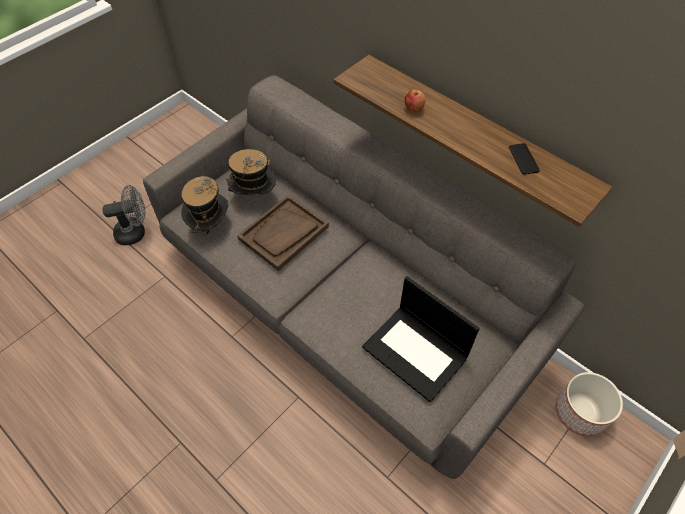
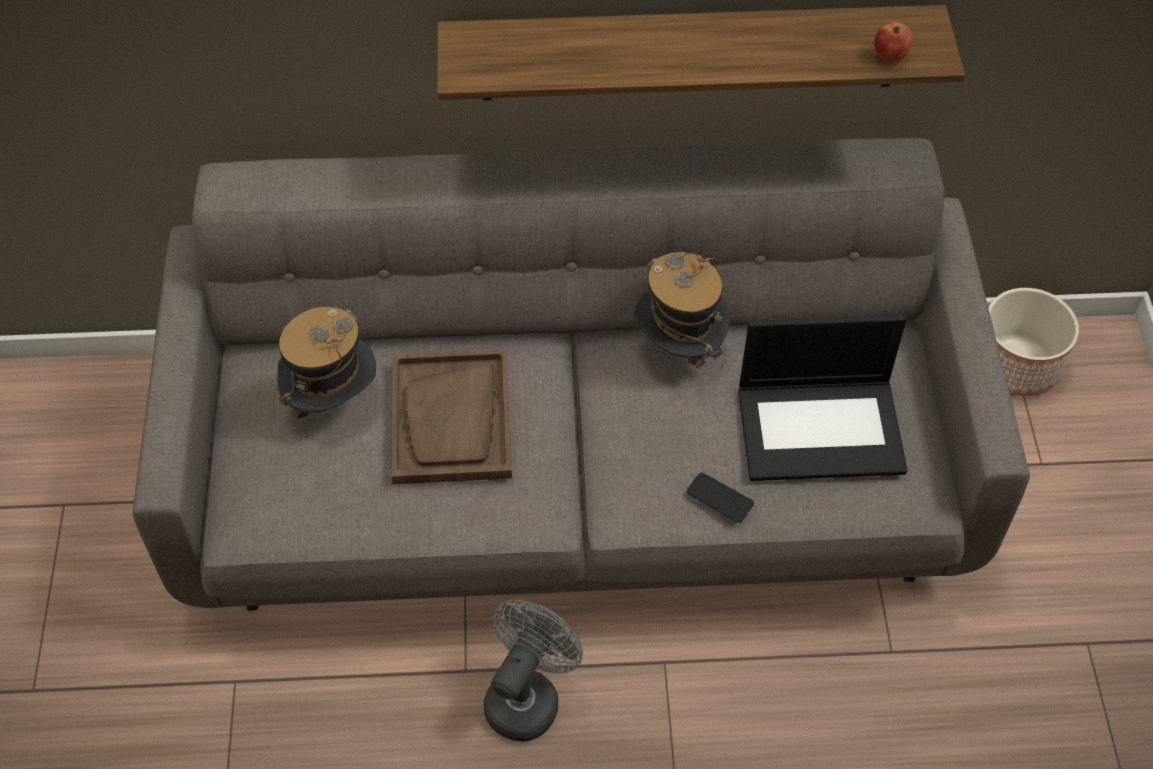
camera: 45 degrees left, 0 degrees up
grey fan [102,185,145,245] -> grey fan moved to [484,600,583,742]
hat [181,176,228,236] -> hat moved to [634,252,731,370]
apple [405,89,425,112] -> apple moved to [874,22,913,62]
phone [509,143,540,175] -> phone moved to [687,473,754,523]

